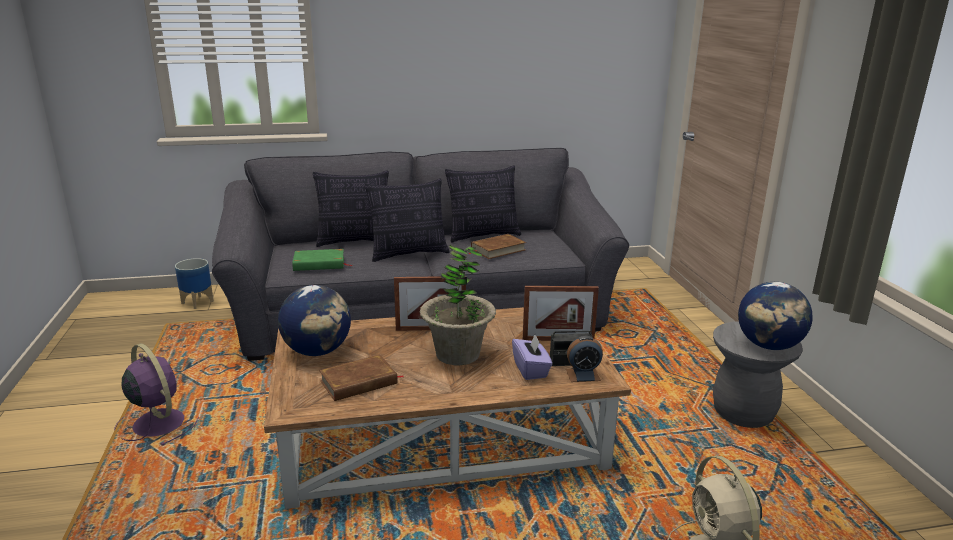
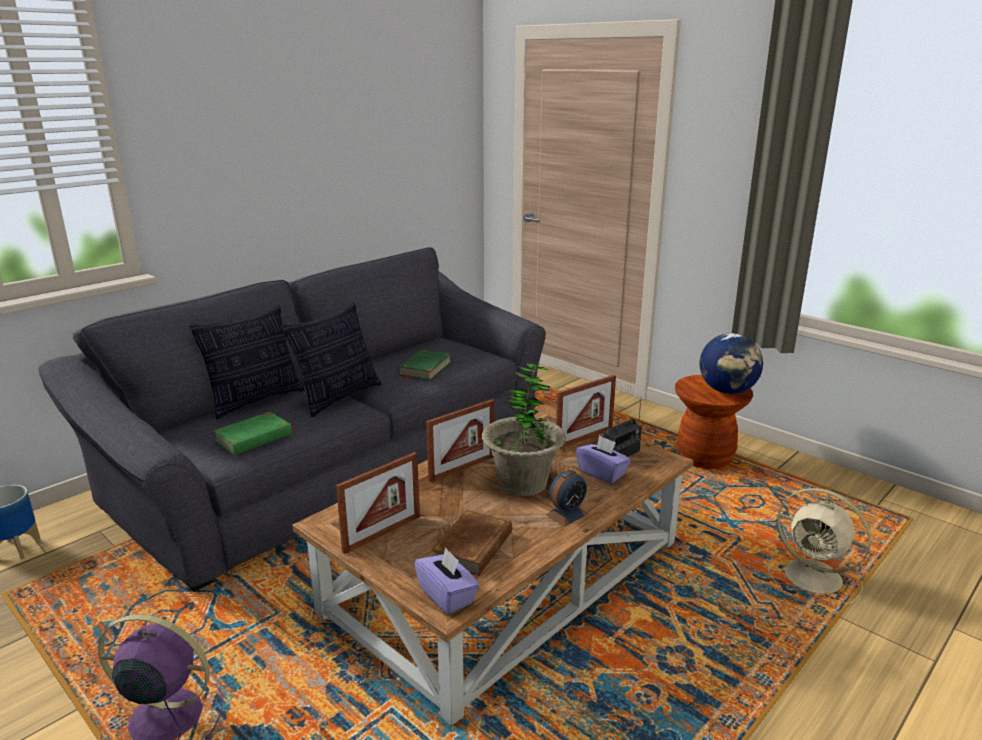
camera: 35 degrees left, 0 degrees up
globe [278,285,351,356] -> picture frame [336,452,420,554]
pillow [445,165,521,242] -> none
brown book [469,234,526,259] -> green book [398,349,451,381]
alarm clock [566,336,603,382] -> alarm clock moved to [546,470,589,526]
grey stool [713,321,803,428] -> brown stool [675,375,753,469]
none -> purple tissue box [414,547,480,615]

